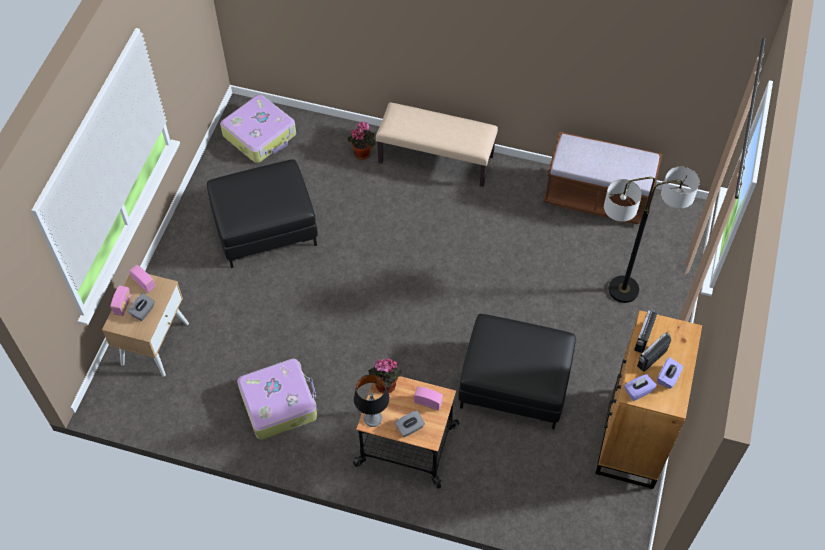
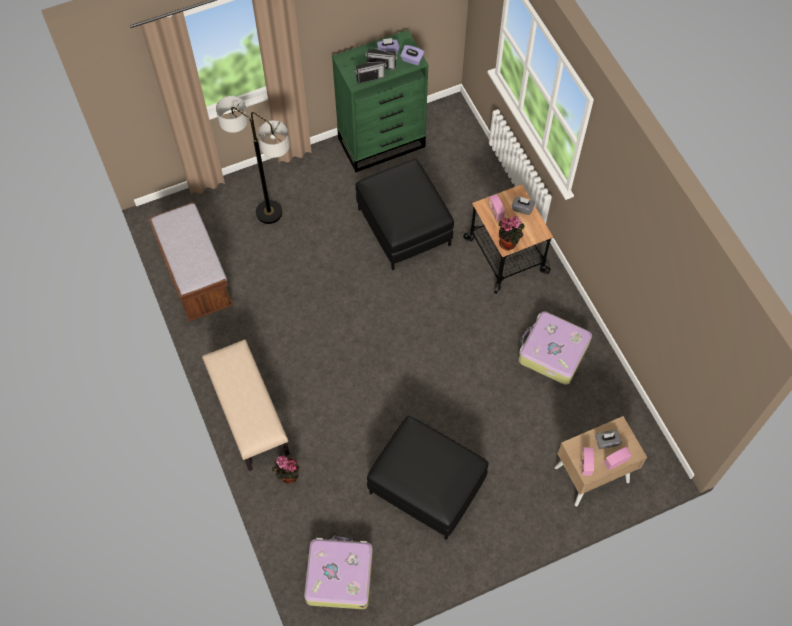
camera: 130 degrees left, 5 degrees up
table lamp [354,374,390,427] -> none
brown dresser [595,310,702,489] -> green dresser [332,30,428,172]

